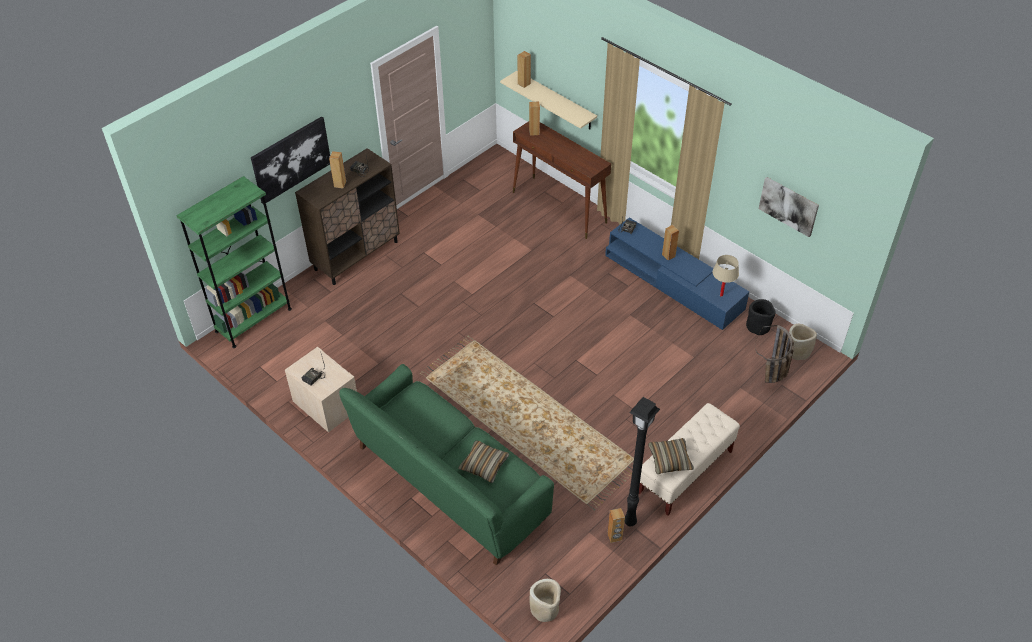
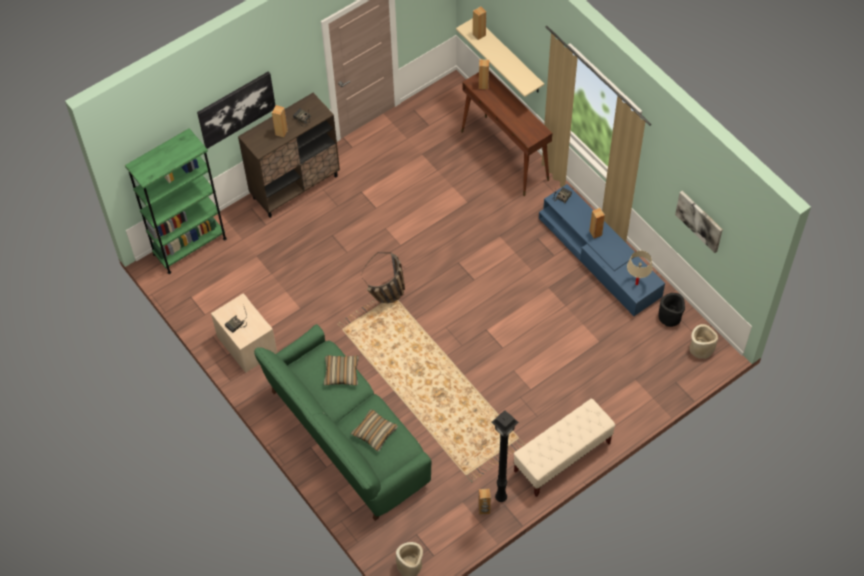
camera: 10 degrees right, 10 degrees up
pillow [648,438,694,474] -> pillow moved to [324,355,359,385]
basket [755,325,794,383] -> basket moved to [362,252,405,303]

